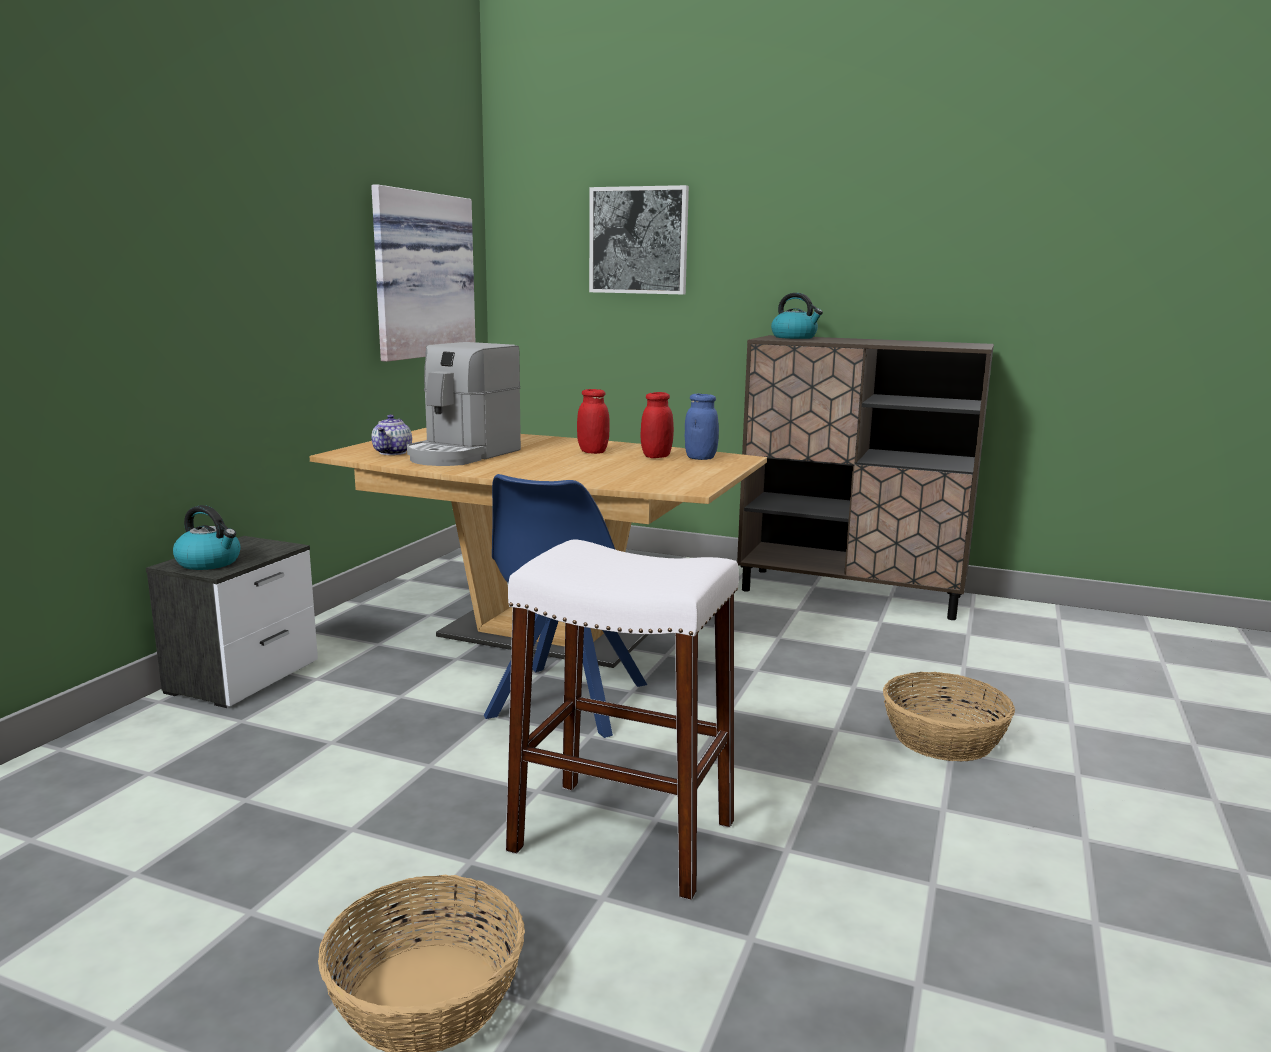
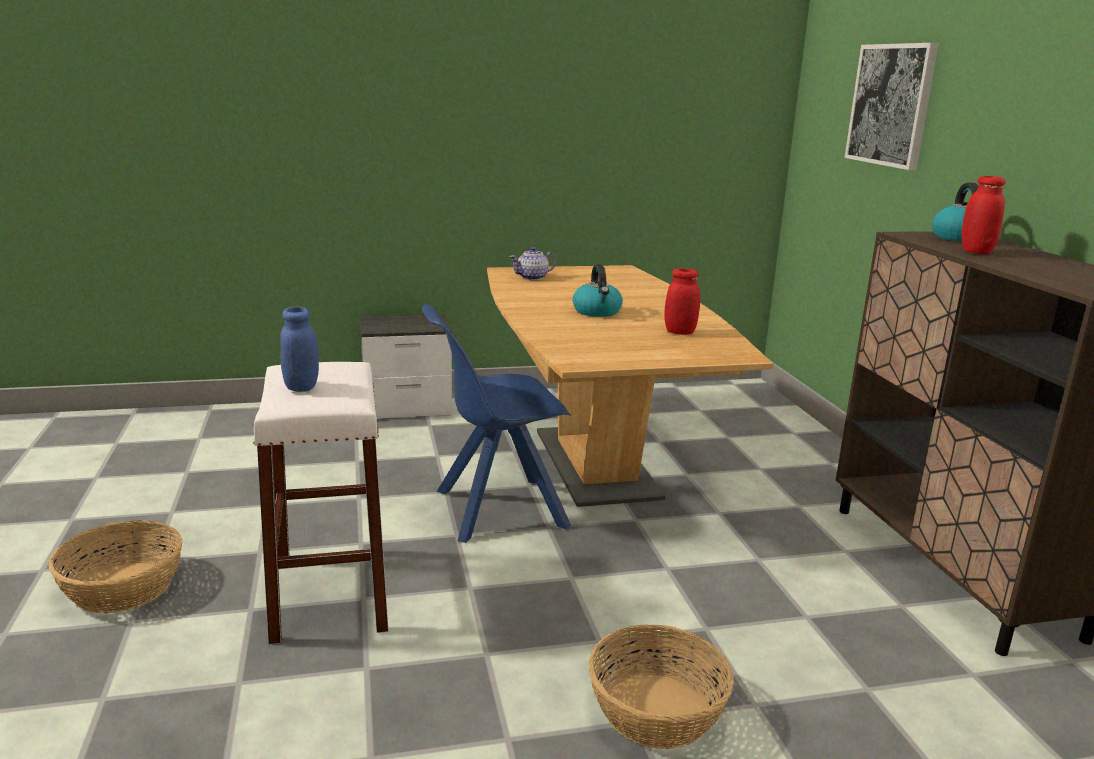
camera: 55 degrees right, 5 degrees up
kettle [173,505,241,570] -> kettle moved to [573,264,623,317]
picture [371,185,475,362] -> none
coffee machine [407,342,521,466] -> none
red jar [577,389,610,454] -> red jar moved to [962,176,1006,254]
blue jar [684,394,719,460] -> blue jar moved to [280,307,319,392]

